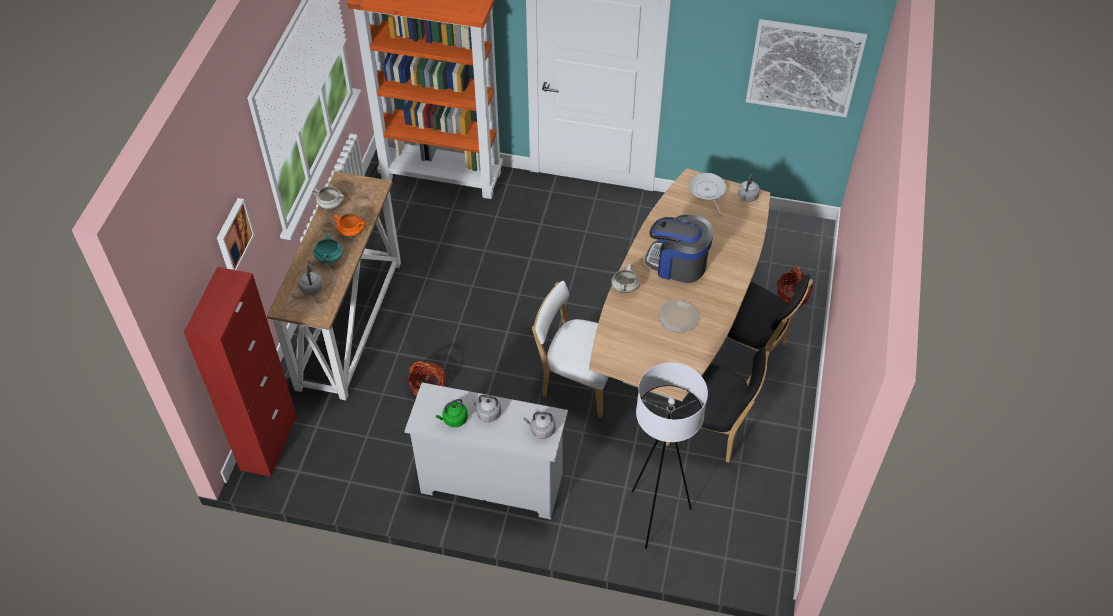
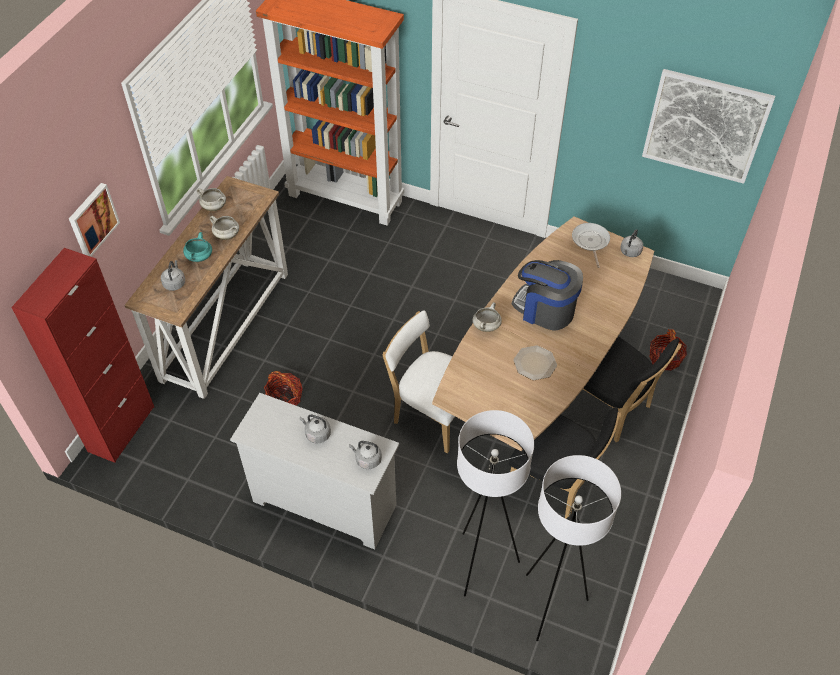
camera: 10 degrees right, 0 degrees up
orange cooking pot [333,213,365,237] -> white cooking pot [210,216,239,240]
green kettle [435,399,468,427] -> none
none -> white floor lamp [526,455,621,641]

